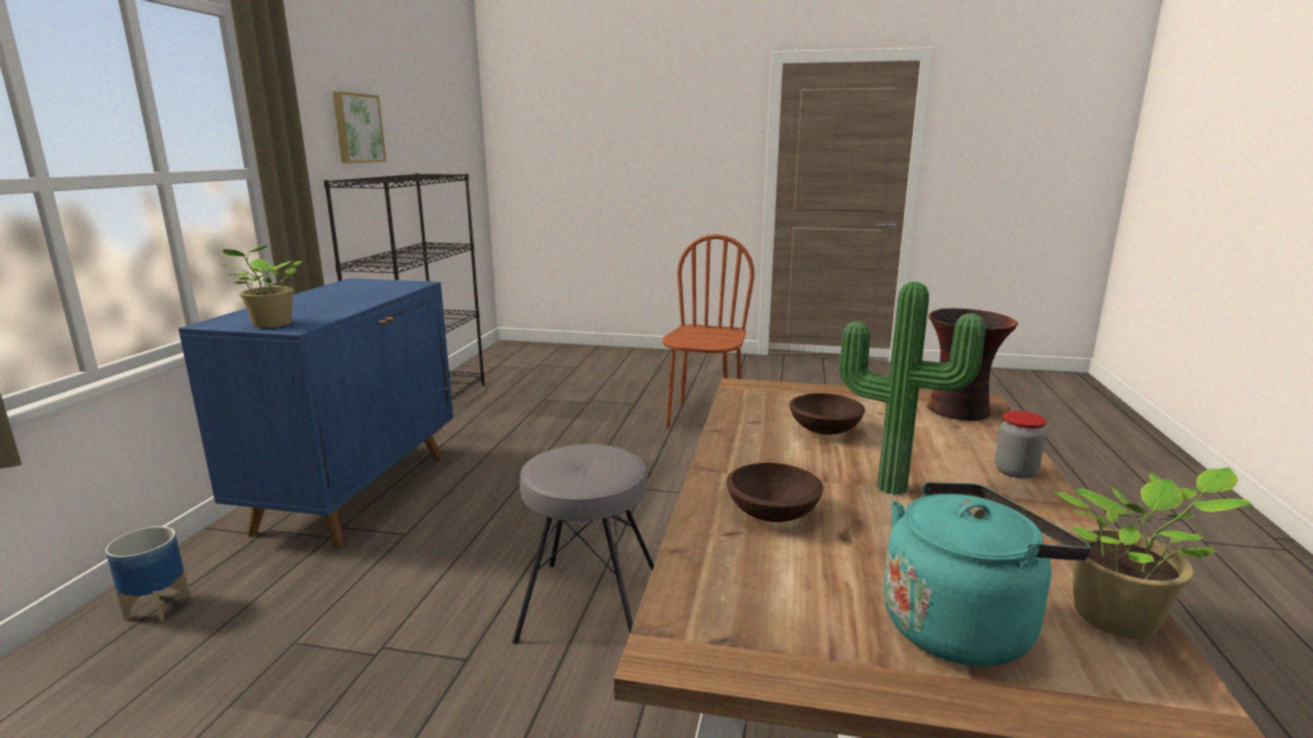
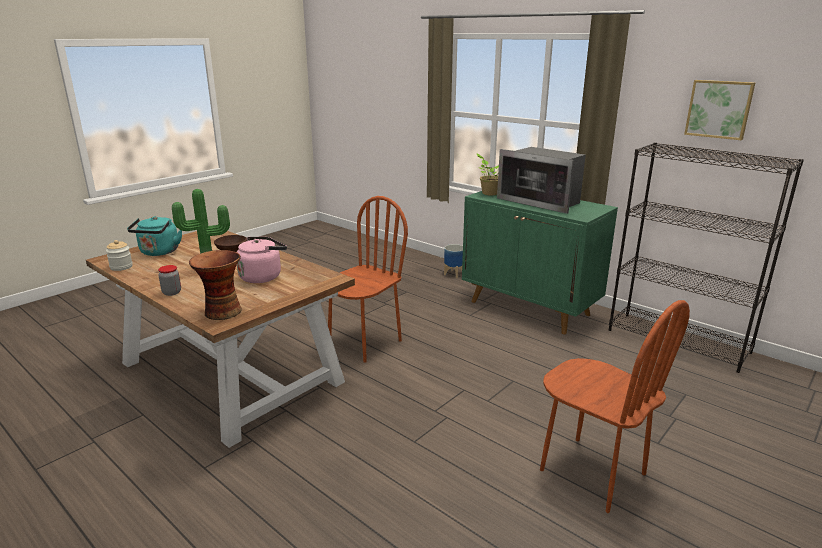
camera: 120 degrees right, 5 degrees up
blue cabinet [178,278,453,547] -> green cabinet [462,191,618,334]
grey stool [512,444,654,644] -> brown chair [328,196,408,363]
brown bowl [789,393,865,435] -> pink kettle [237,237,287,283]
potted plant [1053,467,1253,639] -> jar [106,240,133,271]
none -> microwave [497,147,586,214]

